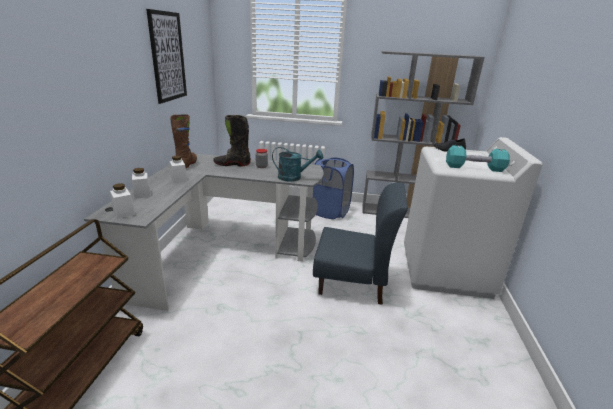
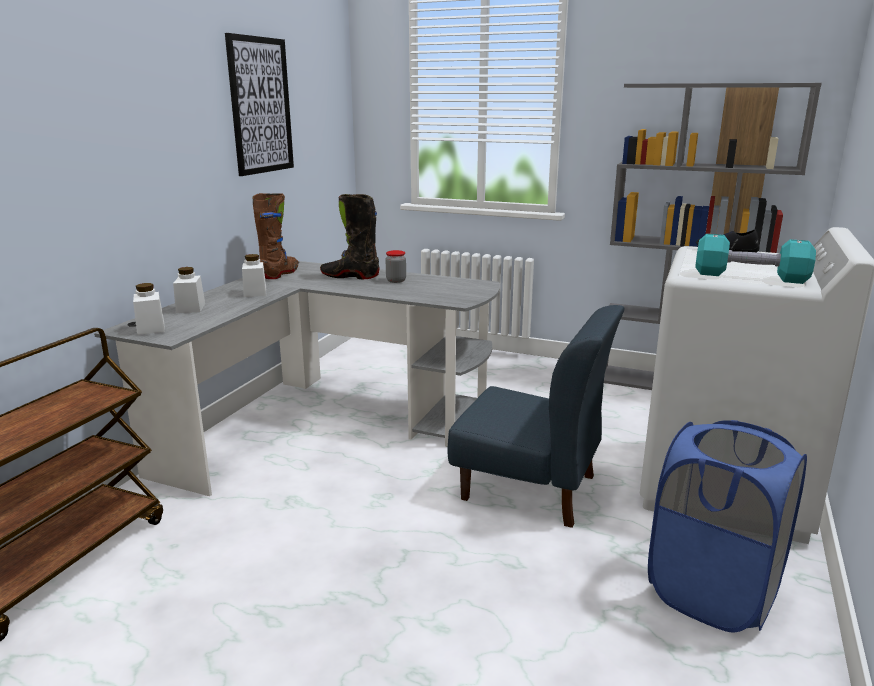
camera: 15 degrees right, 5 degrees down
turquoise watering can [272,147,323,182] -> none
blue laundry basket [313,157,354,219] -> blue laundry basket moved to [648,420,807,633]

